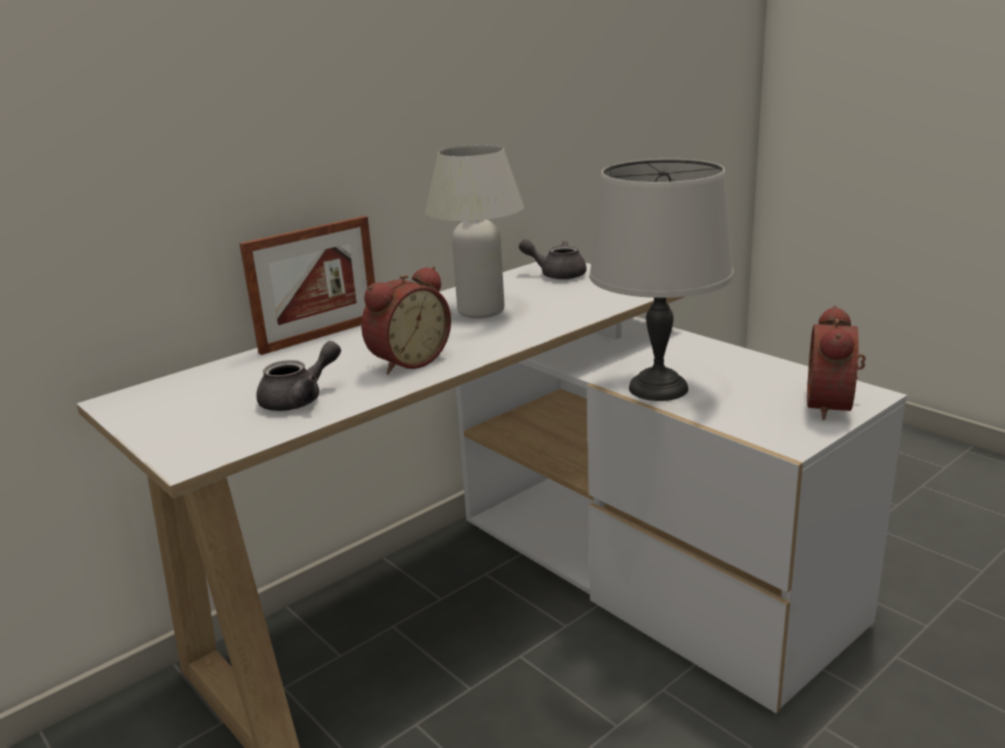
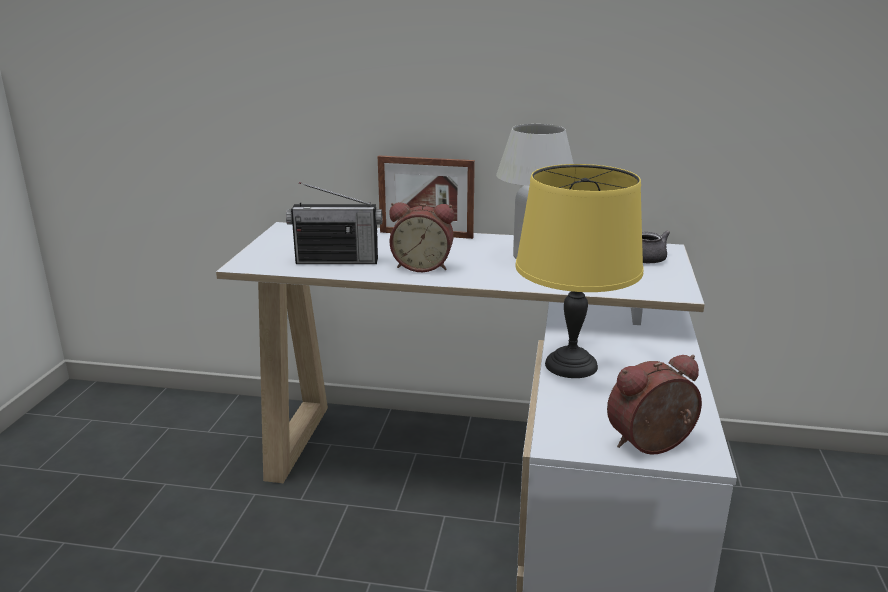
camera: 50 degrees right, 0 degrees up
grey teapot [256,341,341,411] -> radio [286,182,382,264]
grey table lamp [589,159,734,401] -> yellow table lamp [515,164,644,378]

